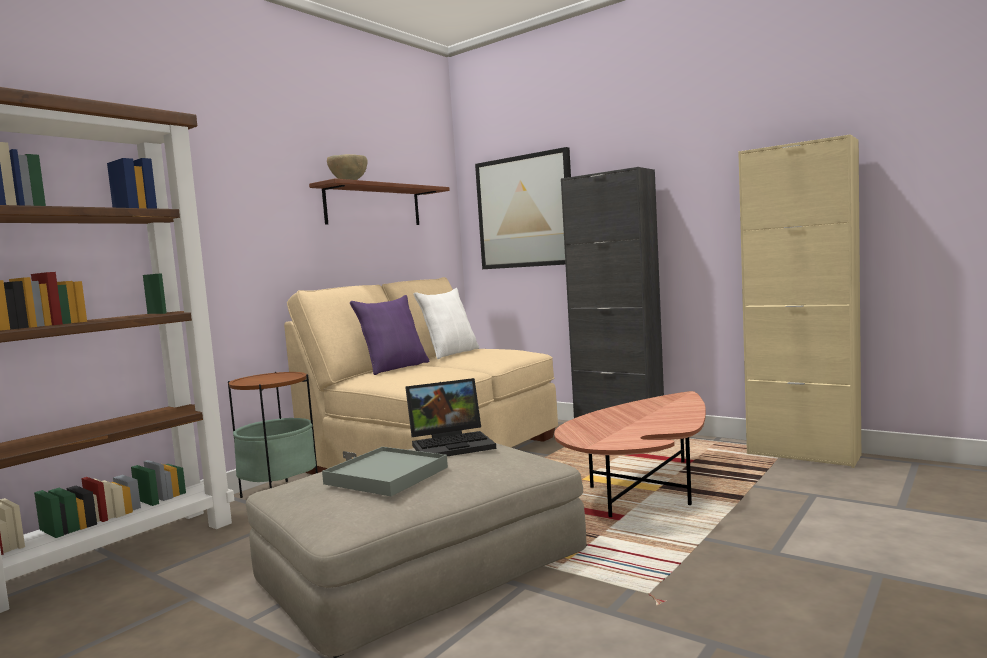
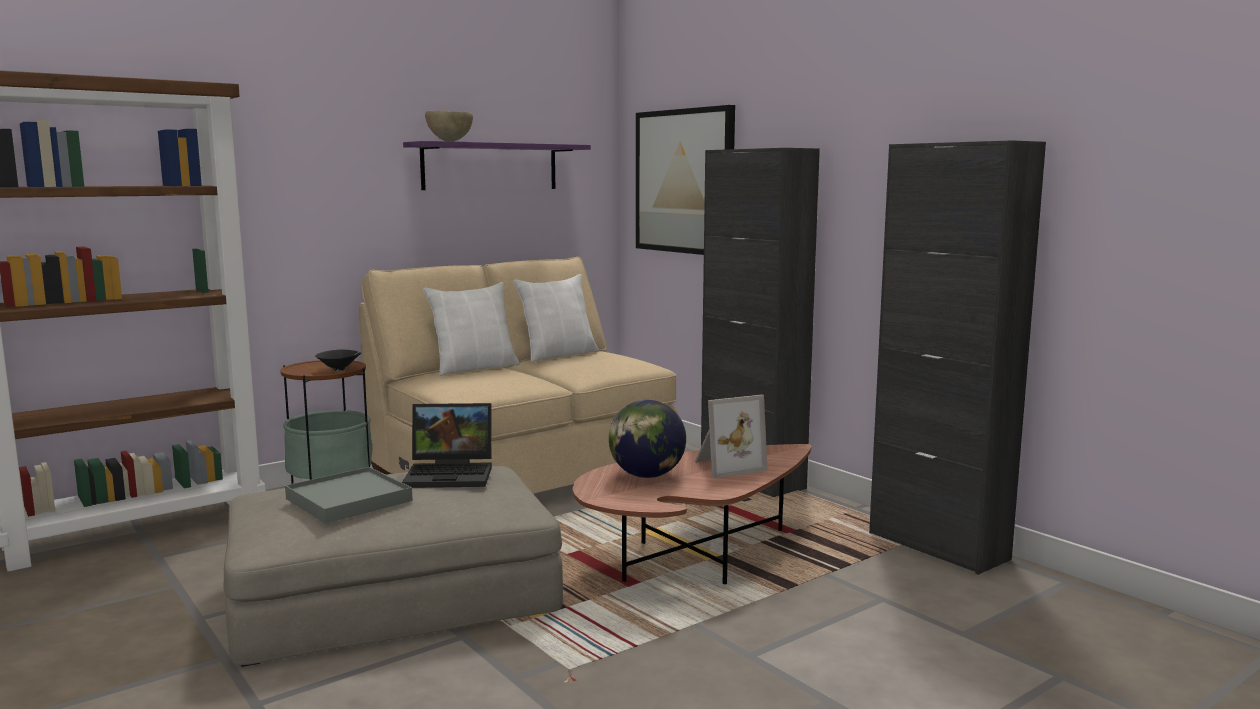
camera: 15 degrees right, 5 degrees up
brown shelf [309,178,450,225] -> purple shelf [403,141,591,190]
purple pillow [350,295,429,375] -> white pillow [423,282,520,376]
beige cabinet [738,134,861,468] -> black cabinet [869,140,1046,575]
none -> black bowl [315,350,361,371]
none -> globe [609,400,686,478]
none -> picture frame [695,395,768,479]

